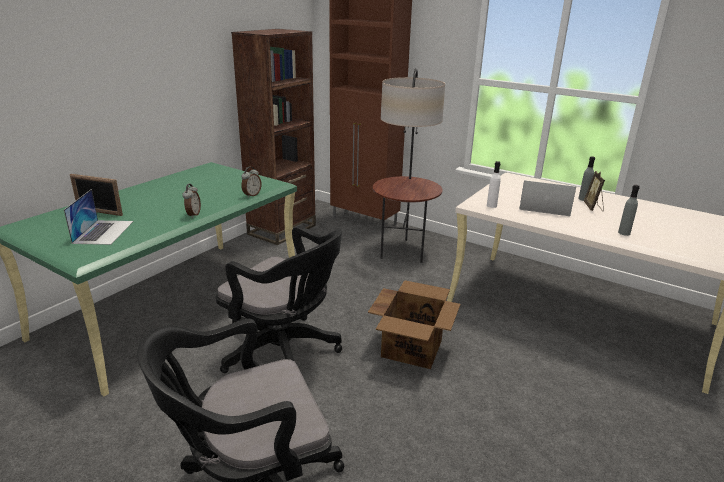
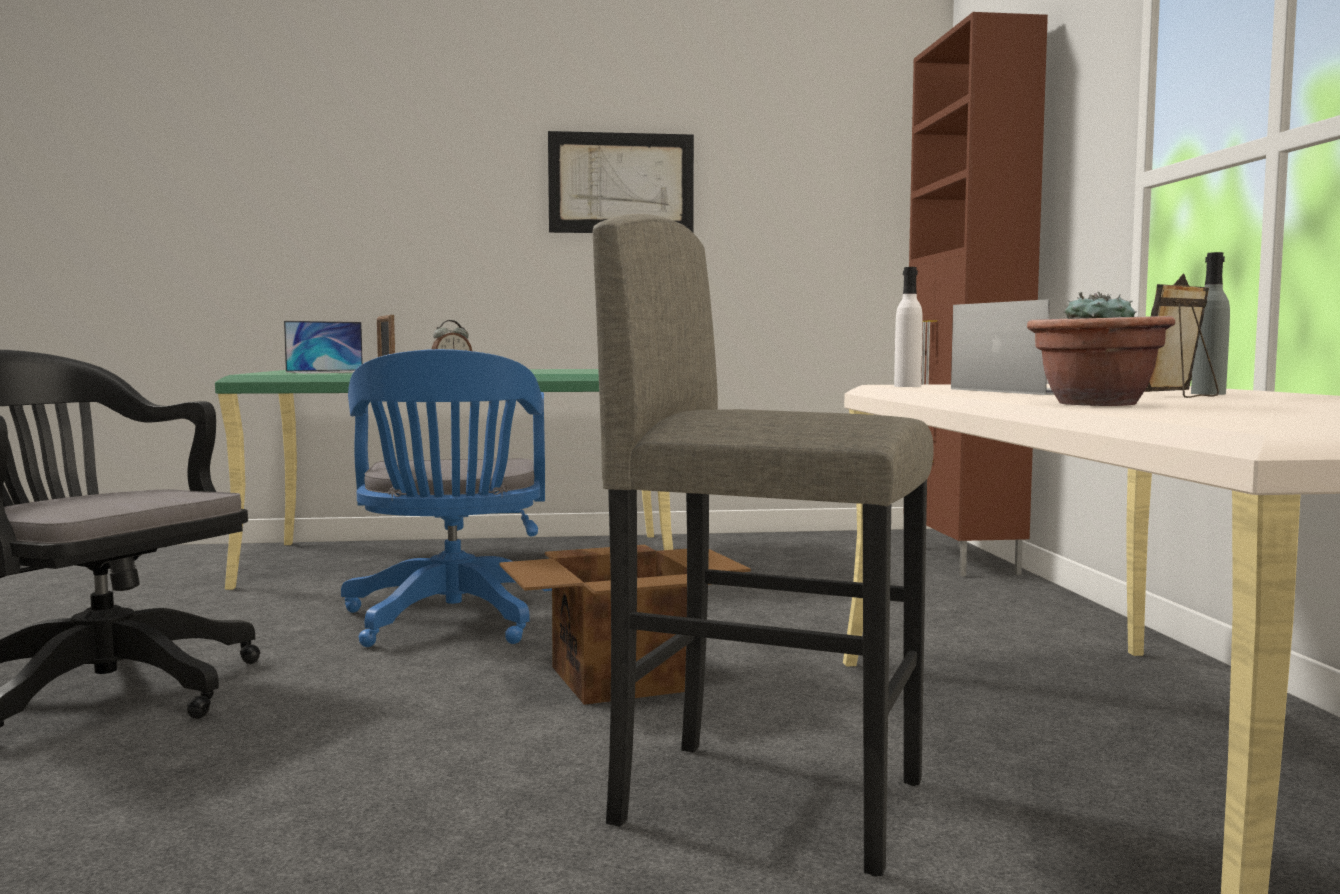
camera: 50 degrees right, 20 degrees down
black office chair [216,226,342,373] -> blue office chair [341,349,552,647]
brown bookcase [231,29,316,245] -> none
alarm clock [241,167,262,198] -> none
floor lamp [373,68,445,263] -> none
grey bottle [618,185,640,236] -> potted plant [1027,292,1175,406]
none -> picture [548,131,694,233]
none -> grey stool [593,214,934,877]

